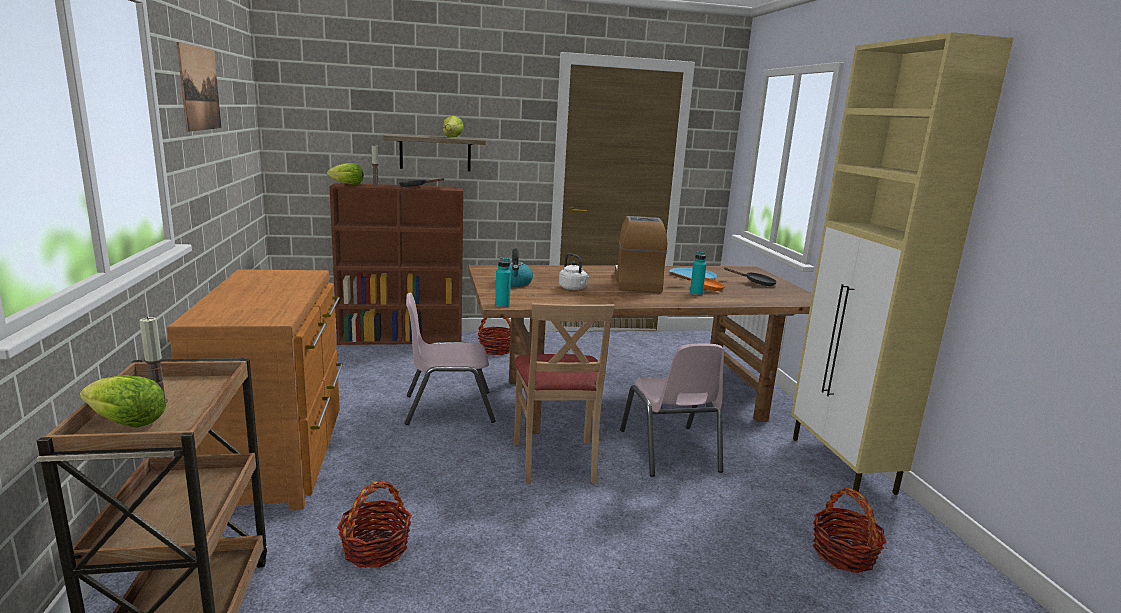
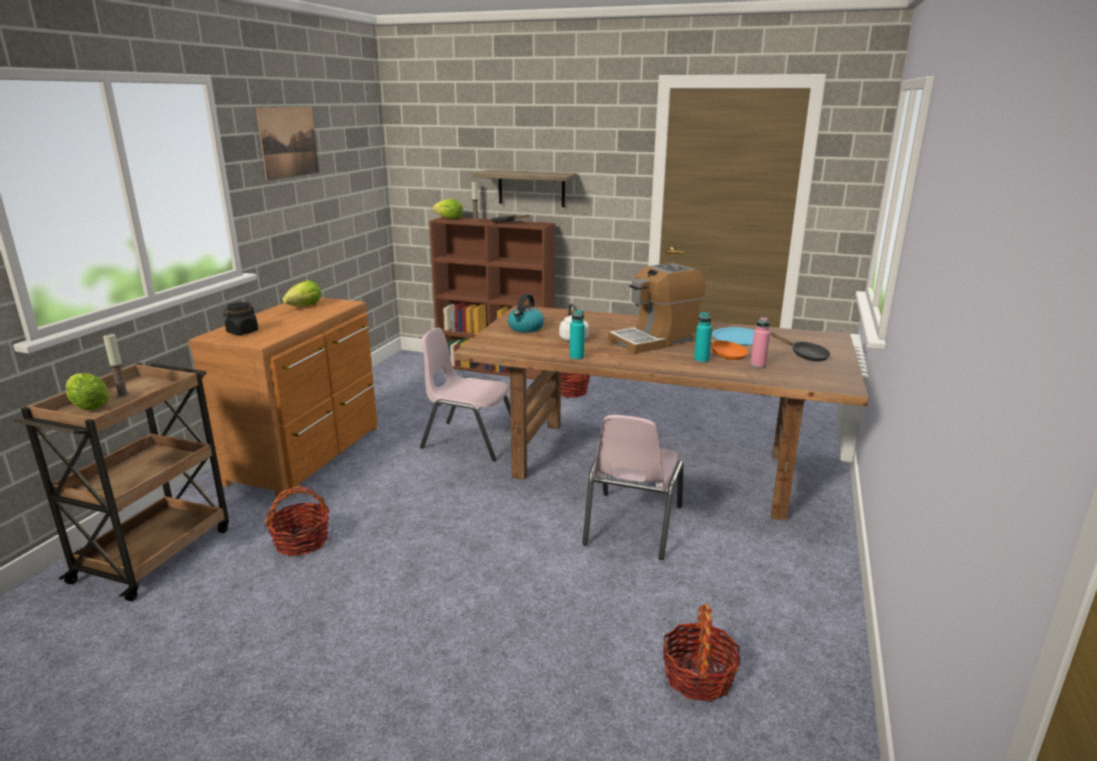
camera: 30 degrees right, 5 degrees up
lettuce [442,116,464,137] -> lettuce moved to [282,280,321,306]
turquoise bottle [495,257,511,308] -> turquoise bottle moved to [570,310,585,360]
beige chair [514,303,615,484] -> none
coffee machine [615,216,667,293] -> coffee machine turned 150 degrees counterclockwise [608,263,706,354]
beige cabinet [791,32,1014,495] -> none
none -> black jar [223,302,258,335]
none -> pink bottle [750,317,770,369]

